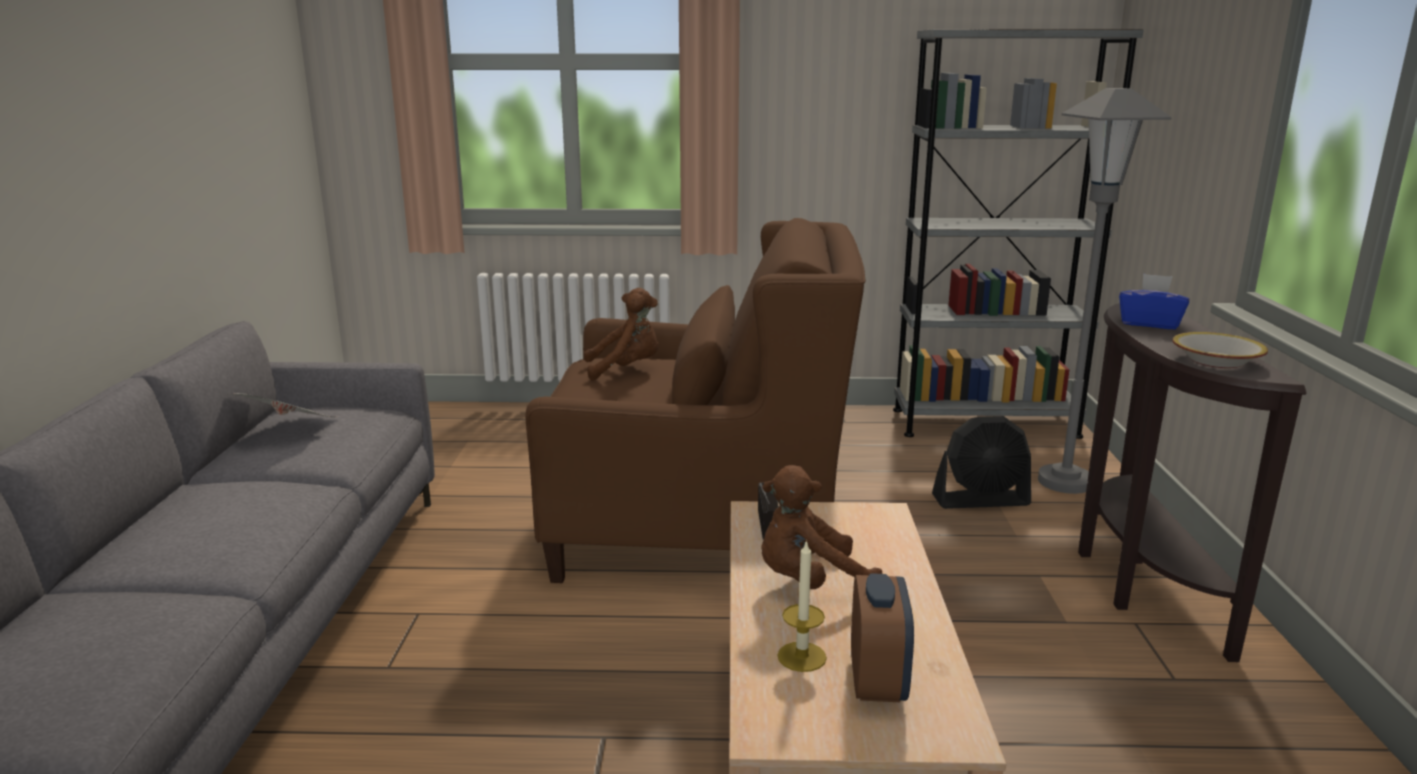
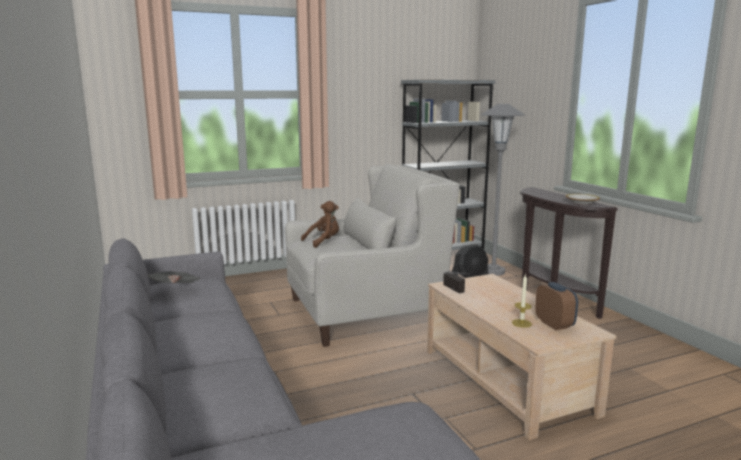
camera: 25 degrees left, 5 degrees down
brown armchair [525,218,866,583] -> white armchair [285,164,460,347]
brown plush toy [761,465,882,589] -> none
blue tissue box [1119,273,1189,329] -> none

